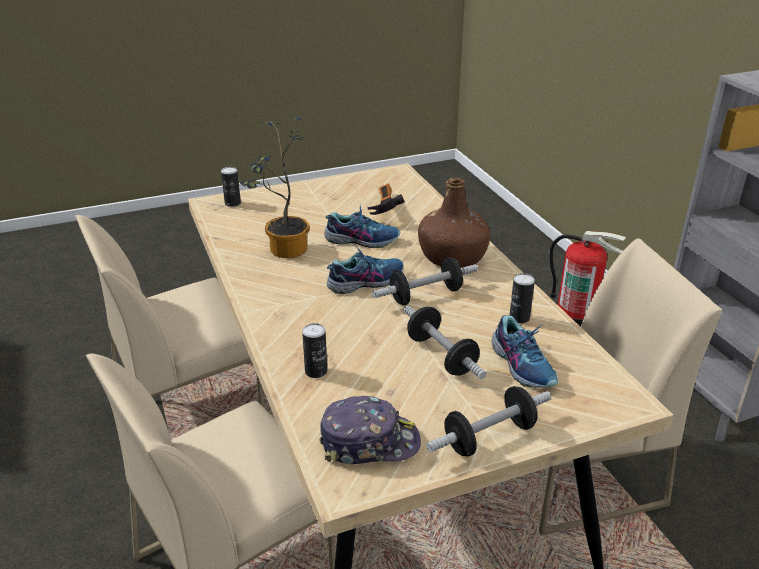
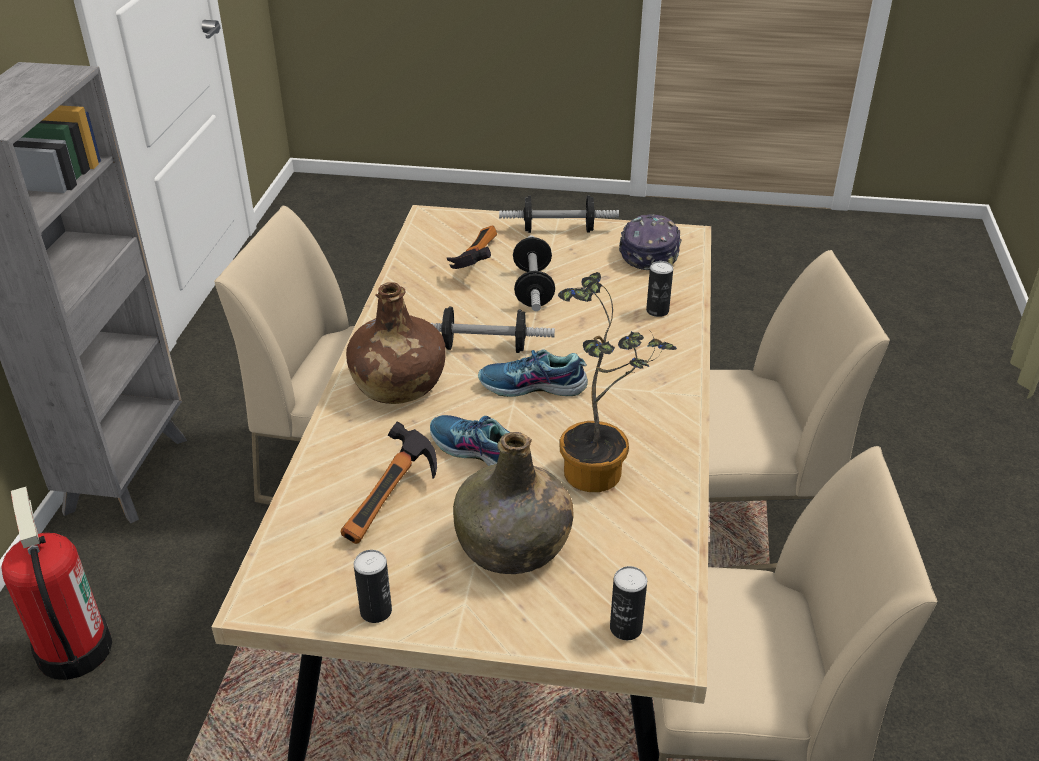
camera: 150 degrees left, 5 degrees up
cap [319,396,421,464] -> cap turned 75 degrees clockwise [619,214,682,270]
shoe [491,315,558,388] -> hammer [447,225,497,269]
can [510,273,535,323] -> can moved to [354,550,392,623]
none -> green bottle [453,432,574,574]

